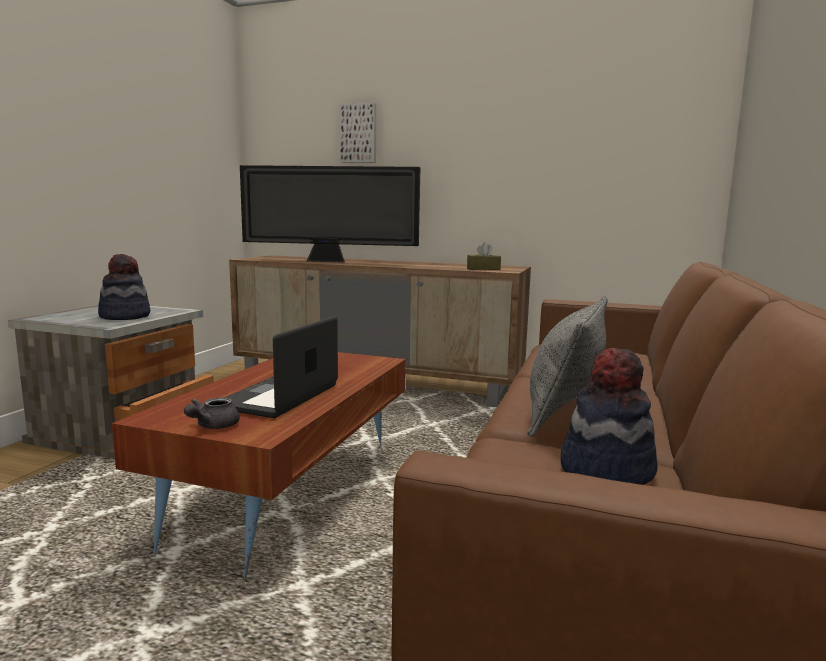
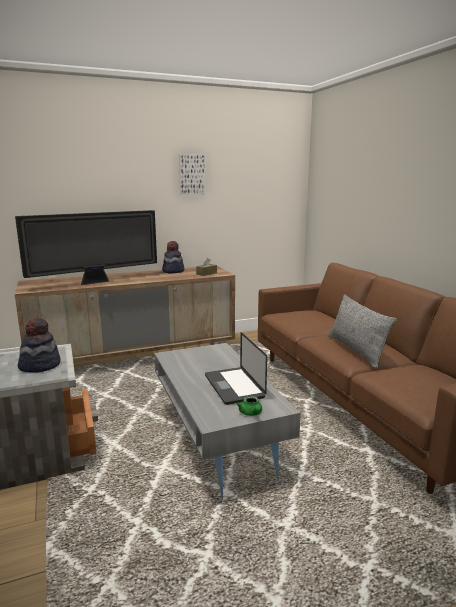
camera: 40 degrees left, 5 degrees up
brown coffee table [112,352,406,580] -> grey coffee table [154,343,301,500]
grey teapot [184,397,240,429] -> green teapot [236,396,262,416]
picture [340,102,376,163] -> picture moved to [179,154,206,195]
hat [561,348,658,485] -> hat moved to [162,241,184,273]

